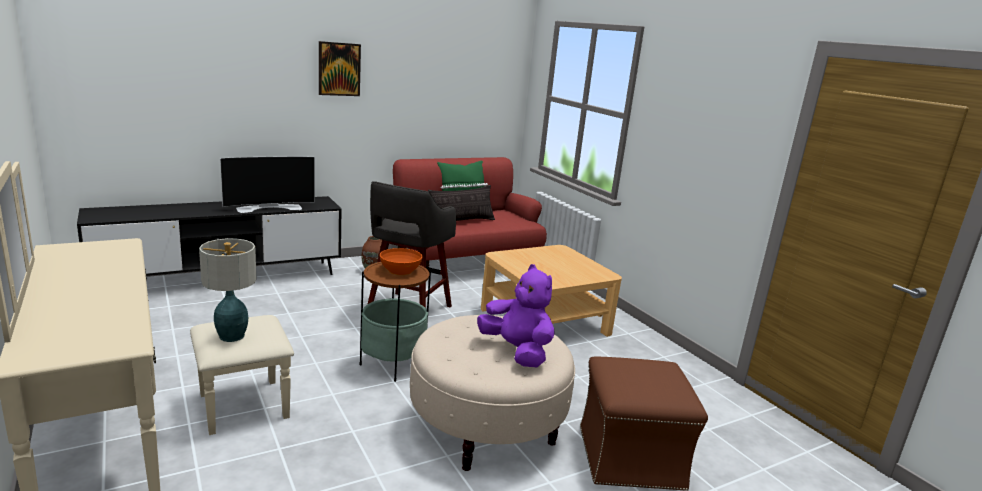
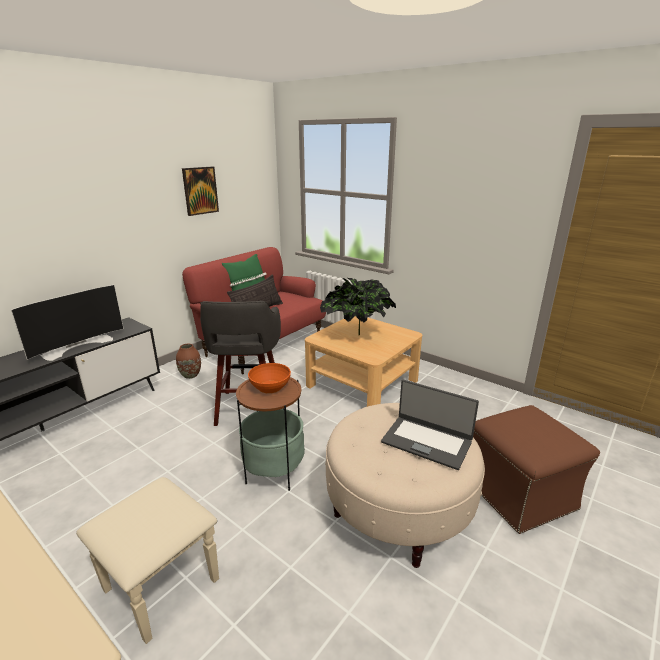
camera: 20 degrees left, 5 degrees up
table lamp [199,238,256,342] -> none
picture [319,41,361,96] -> picture moved to [182,167,219,216]
purple plush toy [477,264,555,367] -> laptop [381,380,479,470]
none -> potted plant [320,277,396,335]

